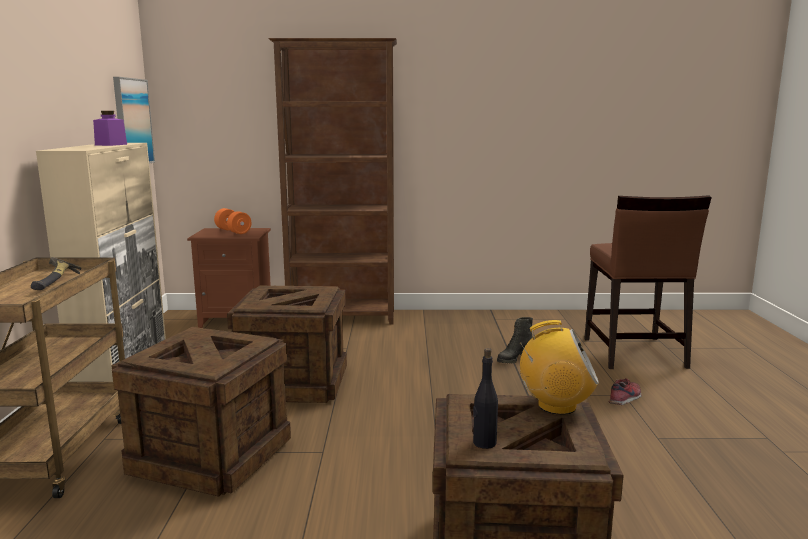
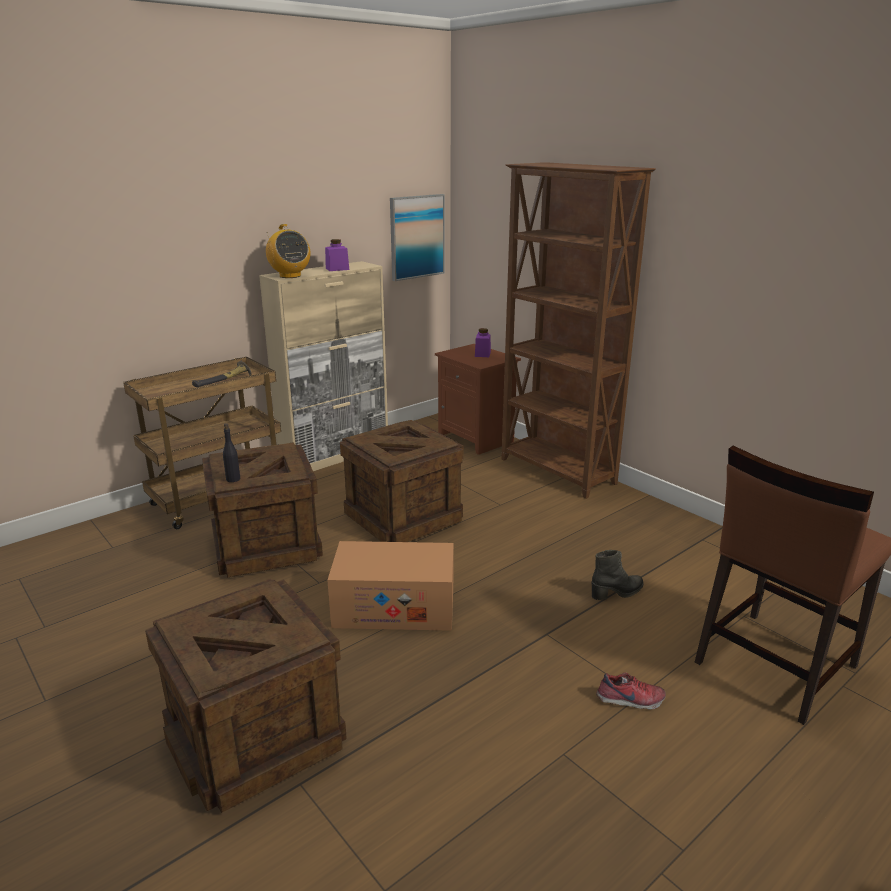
camera: 50 degrees right, 10 degrees up
orange dumbbell [214,208,251,234] -> purple jar [475,328,491,357]
black bottle [473,348,498,449] -> black bottle moved to [223,423,240,482]
black boot [497,317,533,363] -> black boot turned 150 degrees clockwise [592,550,644,600]
radio [519,320,599,415] -> radio moved to [266,224,310,278]
none -> cardboard box [327,541,454,631]

